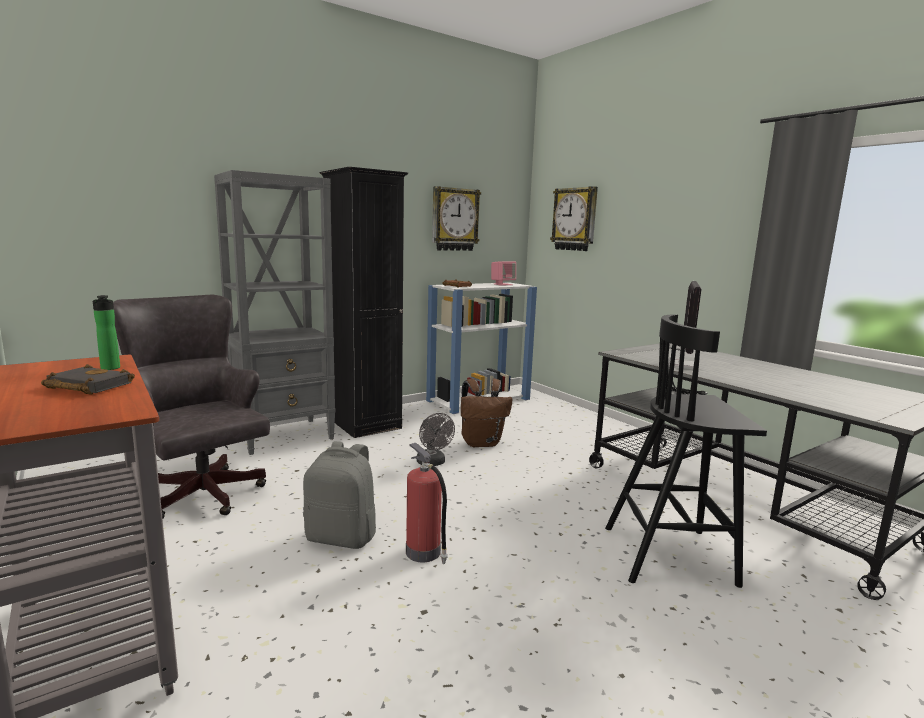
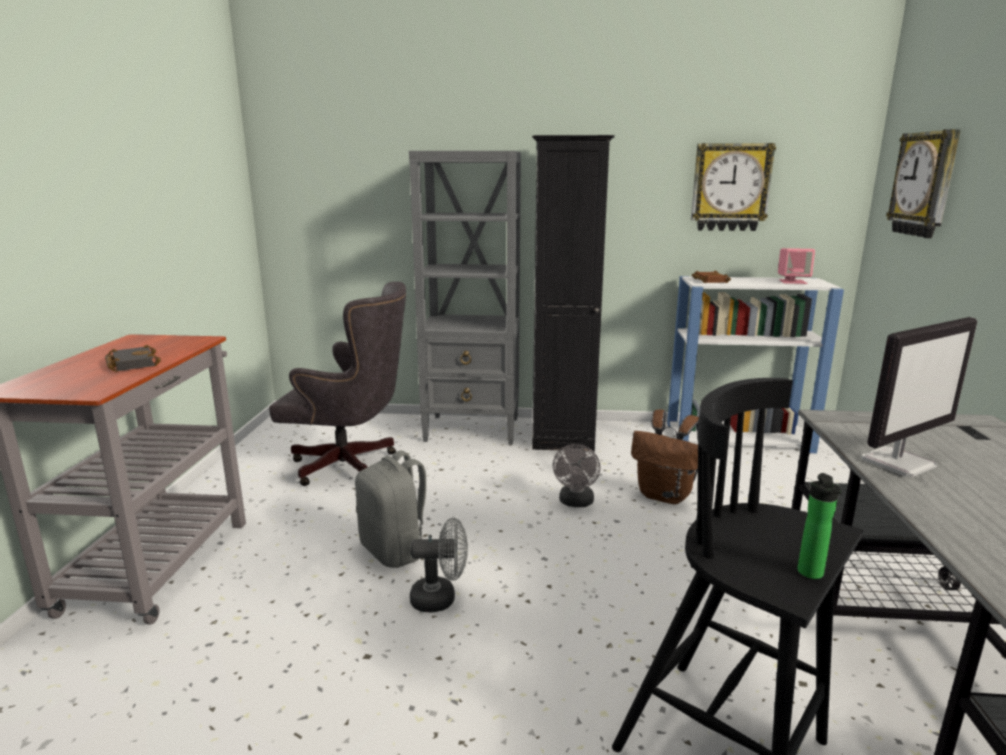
camera: 40 degrees right, 5 degrees up
bottle [93,295,120,370] -> bottle moved to [798,473,842,579]
grey office chair [113,295,270,519] -> grey office chair turned 105 degrees clockwise [269,282,406,486]
fire extinguisher [406,443,448,564] -> grey fan [410,518,468,612]

